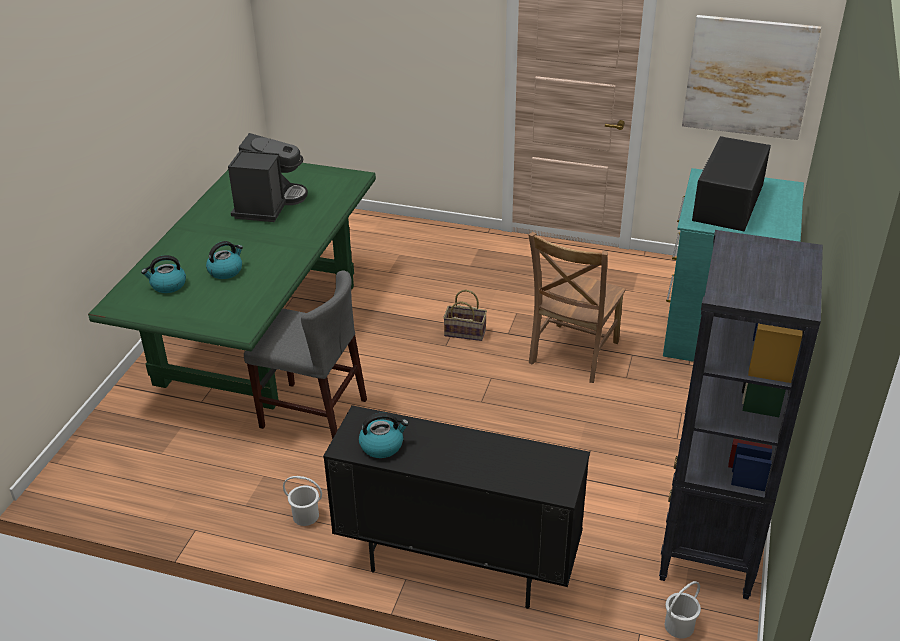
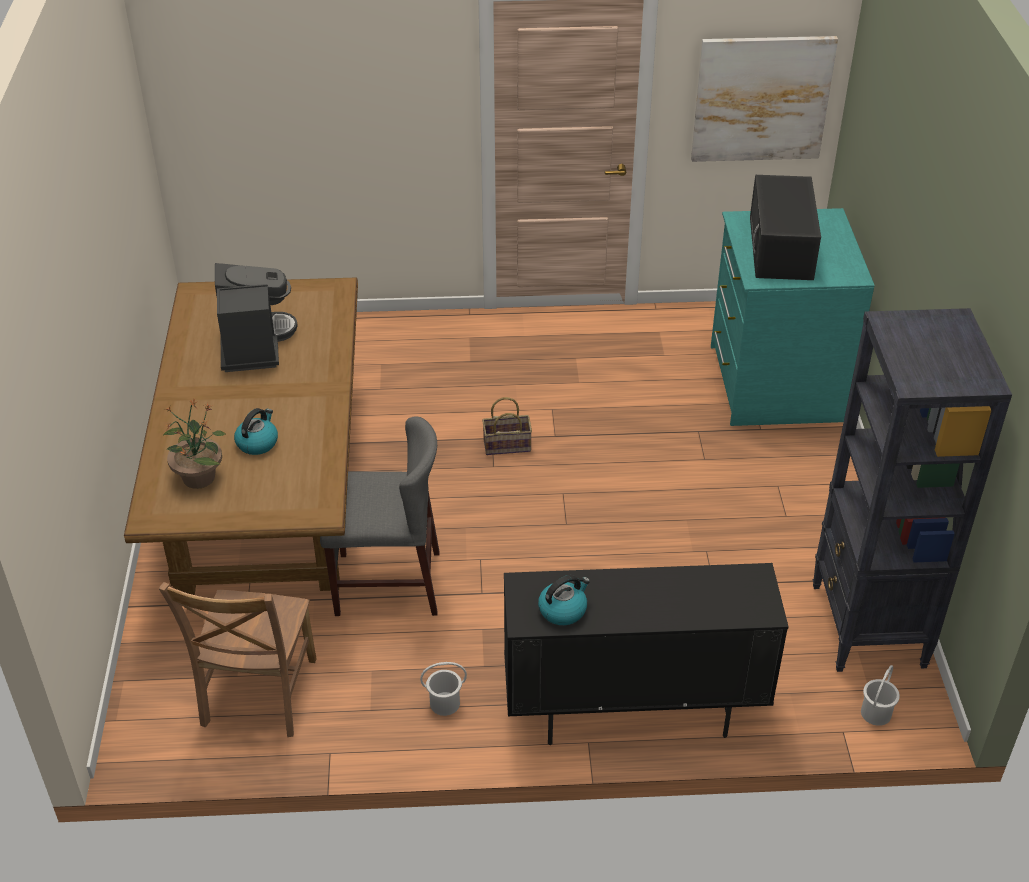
camera: 20 degrees left, 5 degrees up
green dining table [88,163,376,410] -> brown dining table [124,277,358,595]
kettle [141,255,186,293] -> potted plant [163,399,226,489]
brown chair [528,232,626,383] -> brown chair moved to [158,582,317,737]

